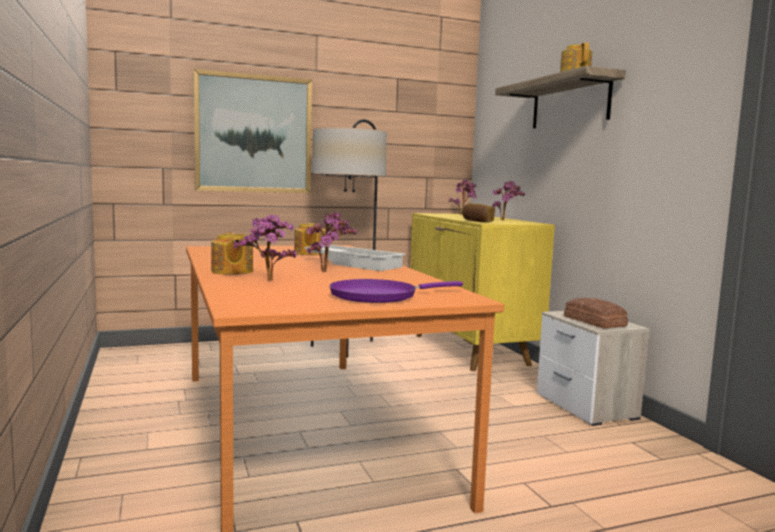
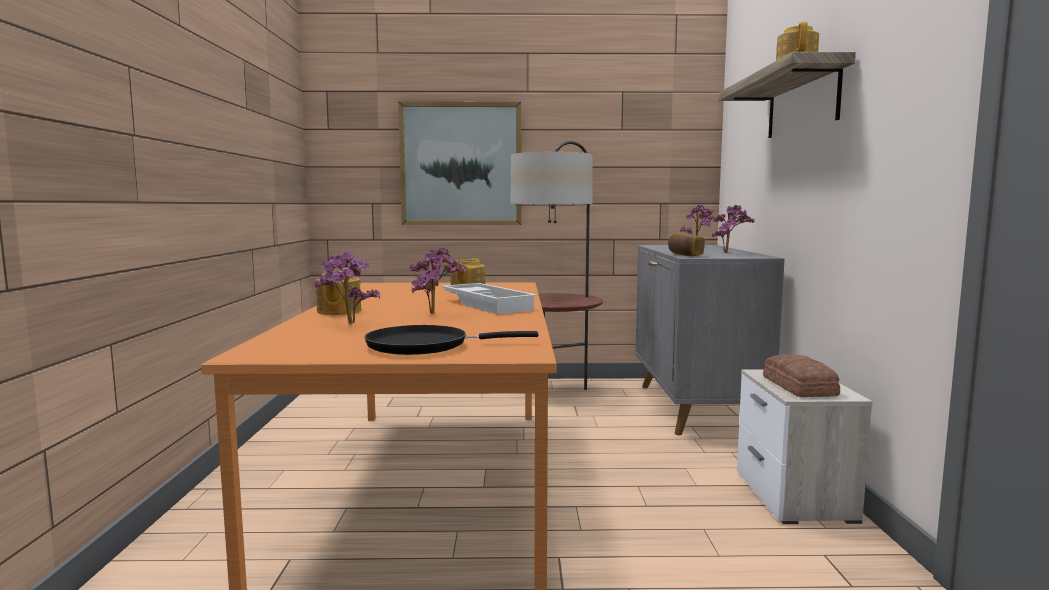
camera: 20 degrees right, 0 degrees up
purple frying pan [330,279,463,303] -> black frying pan [364,325,538,355]
yellow cabinet [410,213,555,371] -> grey cabinet [635,245,785,435]

